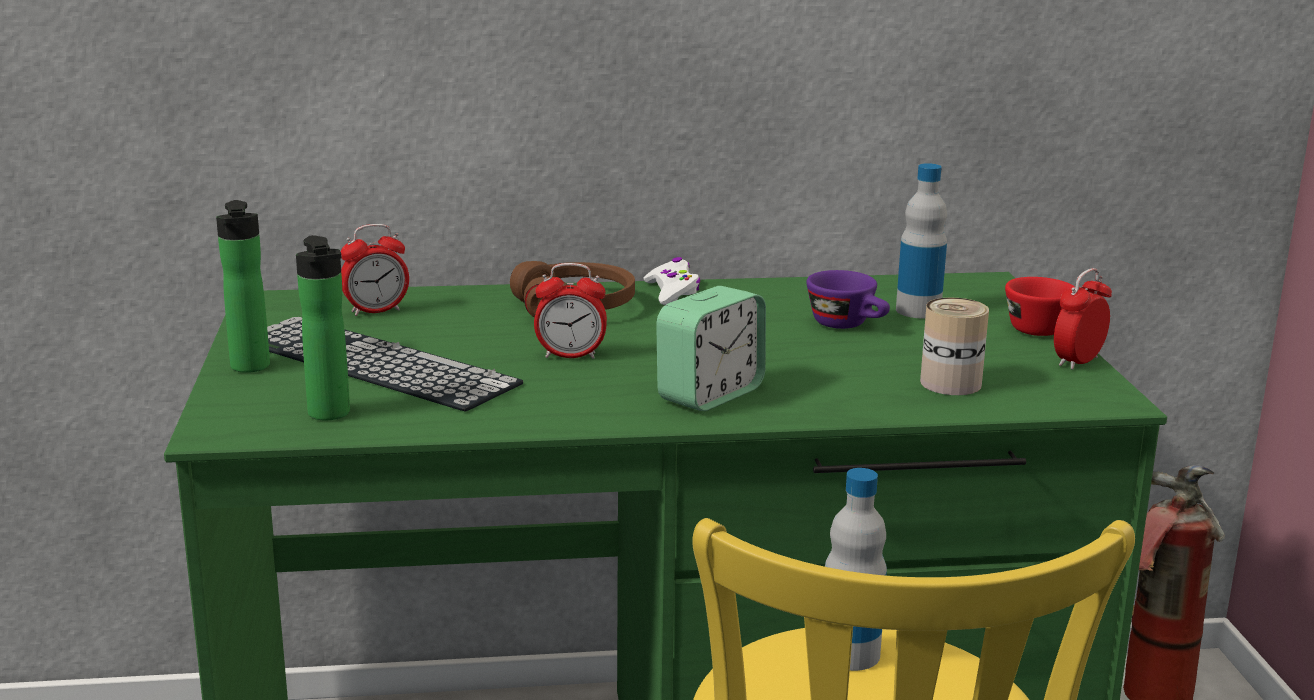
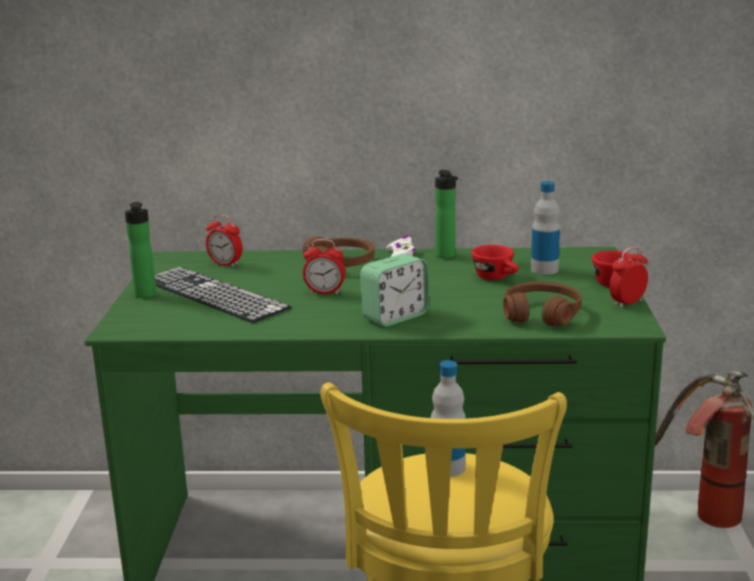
camera: 10 degrees right, 0 degrees up
bottle [296,235,350,420] -> bottle moved to [435,170,458,259]
alarm clock [341,224,409,316] -> alarm clock turned 45 degrees clockwise [206,214,243,268]
purple cup [807,270,890,329] -> red cup [472,245,518,280]
can [920,298,989,395] -> brown headphones [503,281,581,326]

